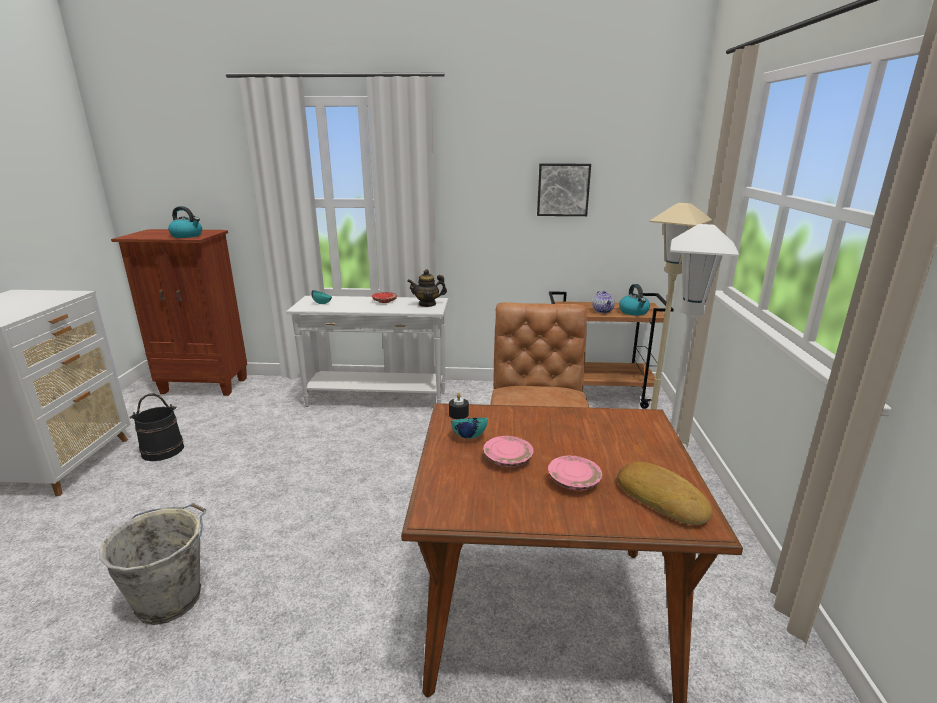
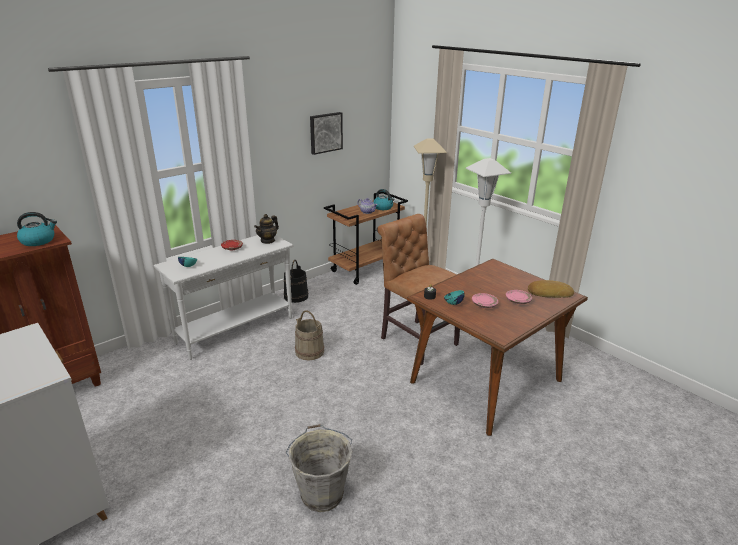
camera: 45 degrees left, 5 degrees up
black bucket [129,394,184,461] -> black bucket moved to [284,260,308,303]
none -> beige bucket [295,310,325,361]

